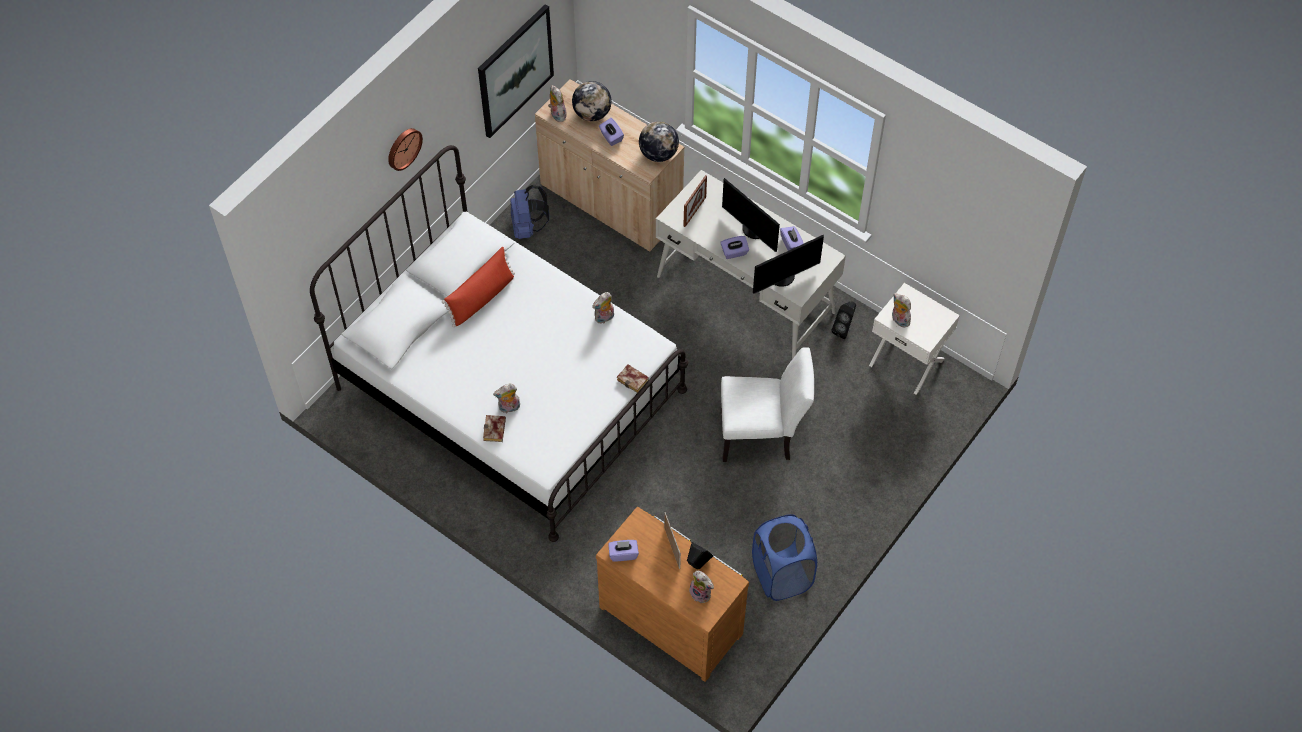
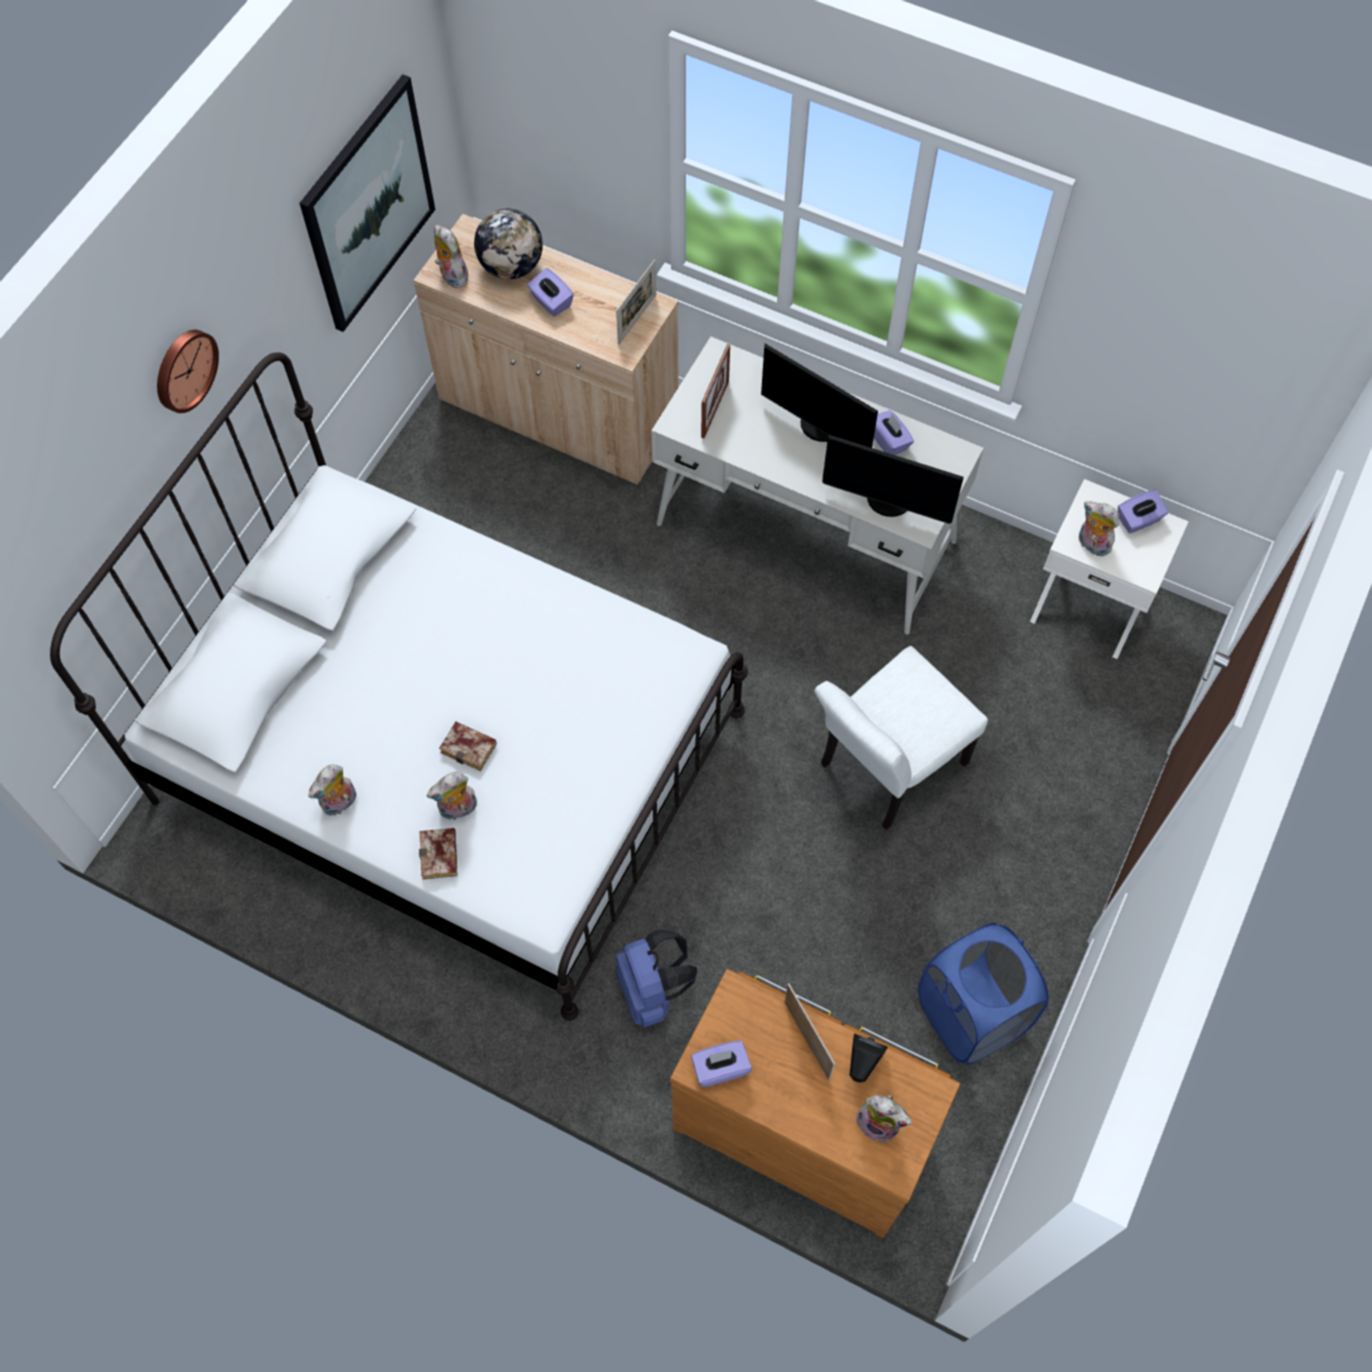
camera: 10 degrees left, 5 degrees up
red pillow [442,247,515,327] -> none
blue backpack [510,185,549,239] -> blue backpack moved to [615,930,697,1028]
plush toy [592,292,614,324] -> plush toy moved to [308,764,356,816]
book [617,364,649,393] -> book moved to [439,721,497,771]
globe [639,121,679,162] -> picture frame [616,260,656,345]
purple tissue box [720,236,749,259] -> purple tissue box moved to [1118,490,1168,533]
white chair [721,347,814,462] -> white chair turned 150 degrees clockwise [814,646,988,830]
monitor [753,235,824,294] -> monitor turned 60 degrees clockwise [822,434,964,524]
black speaker [831,301,856,339] -> none

